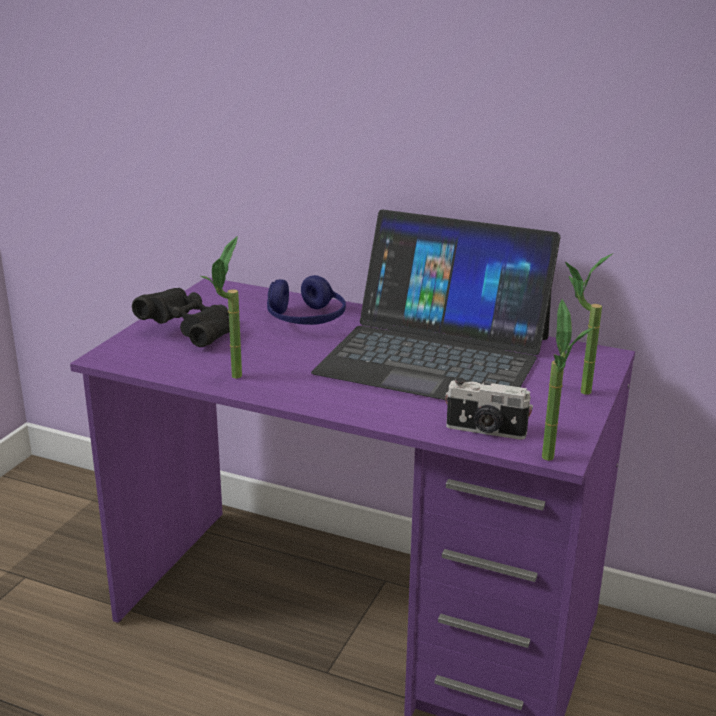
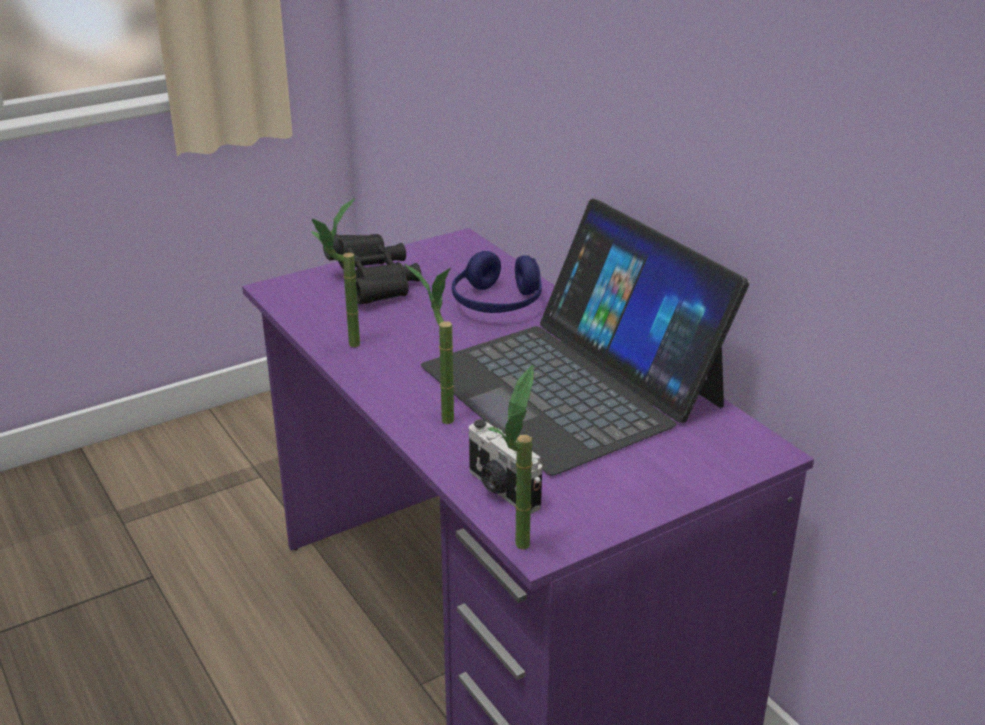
camera: 35 degrees right, 5 degrees up
potted plant [565,253,613,395] -> potted plant moved to [405,264,454,424]

